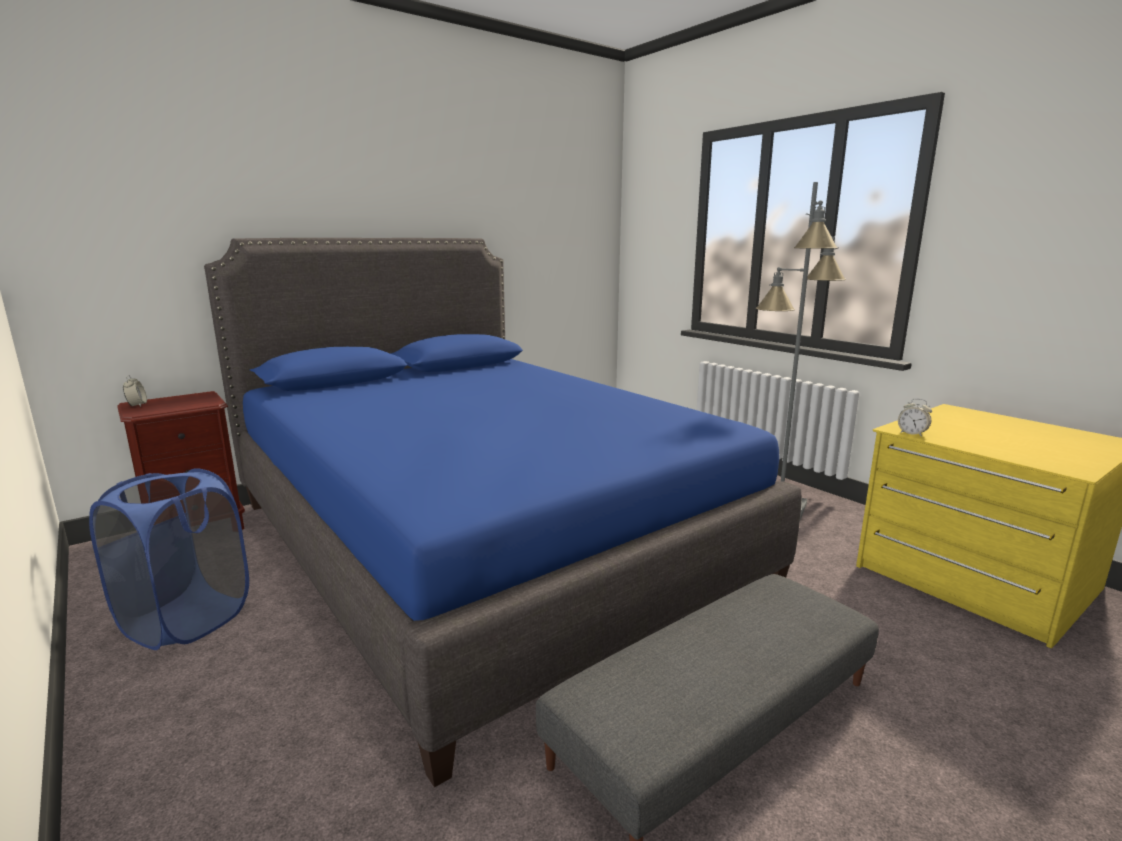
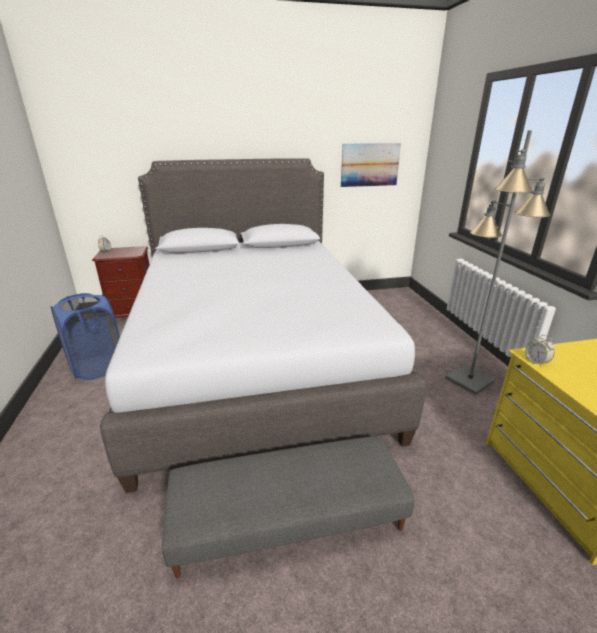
camera: 25 degrees right, 10 degrees up
blue bed [204,238,802,787] -> grey bed [100,158,426,493]
none -> picture [341,143,401,187]

